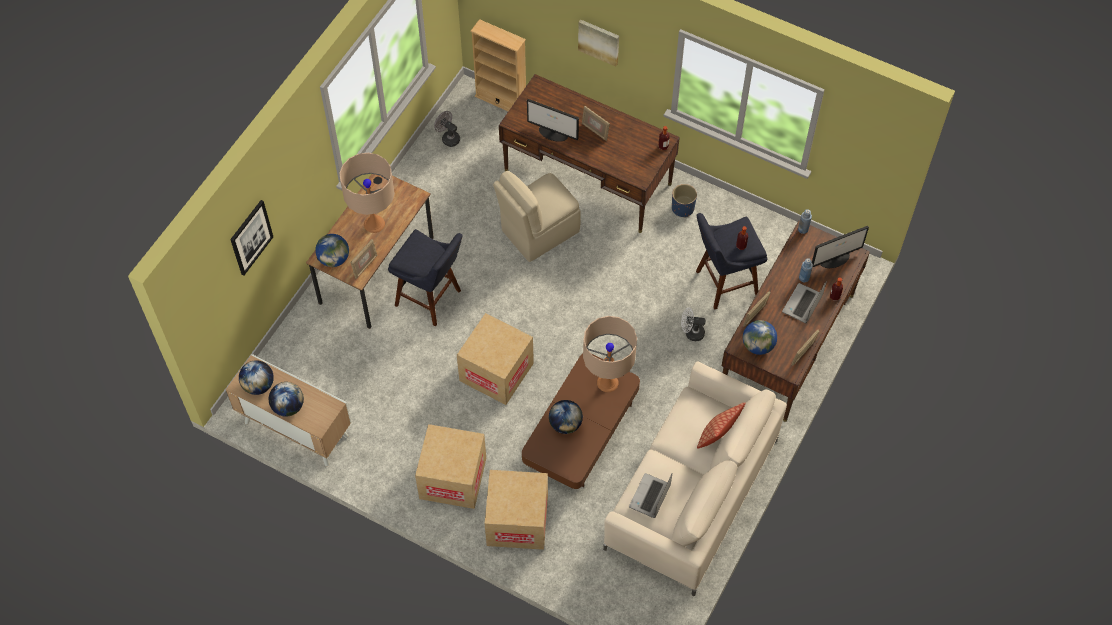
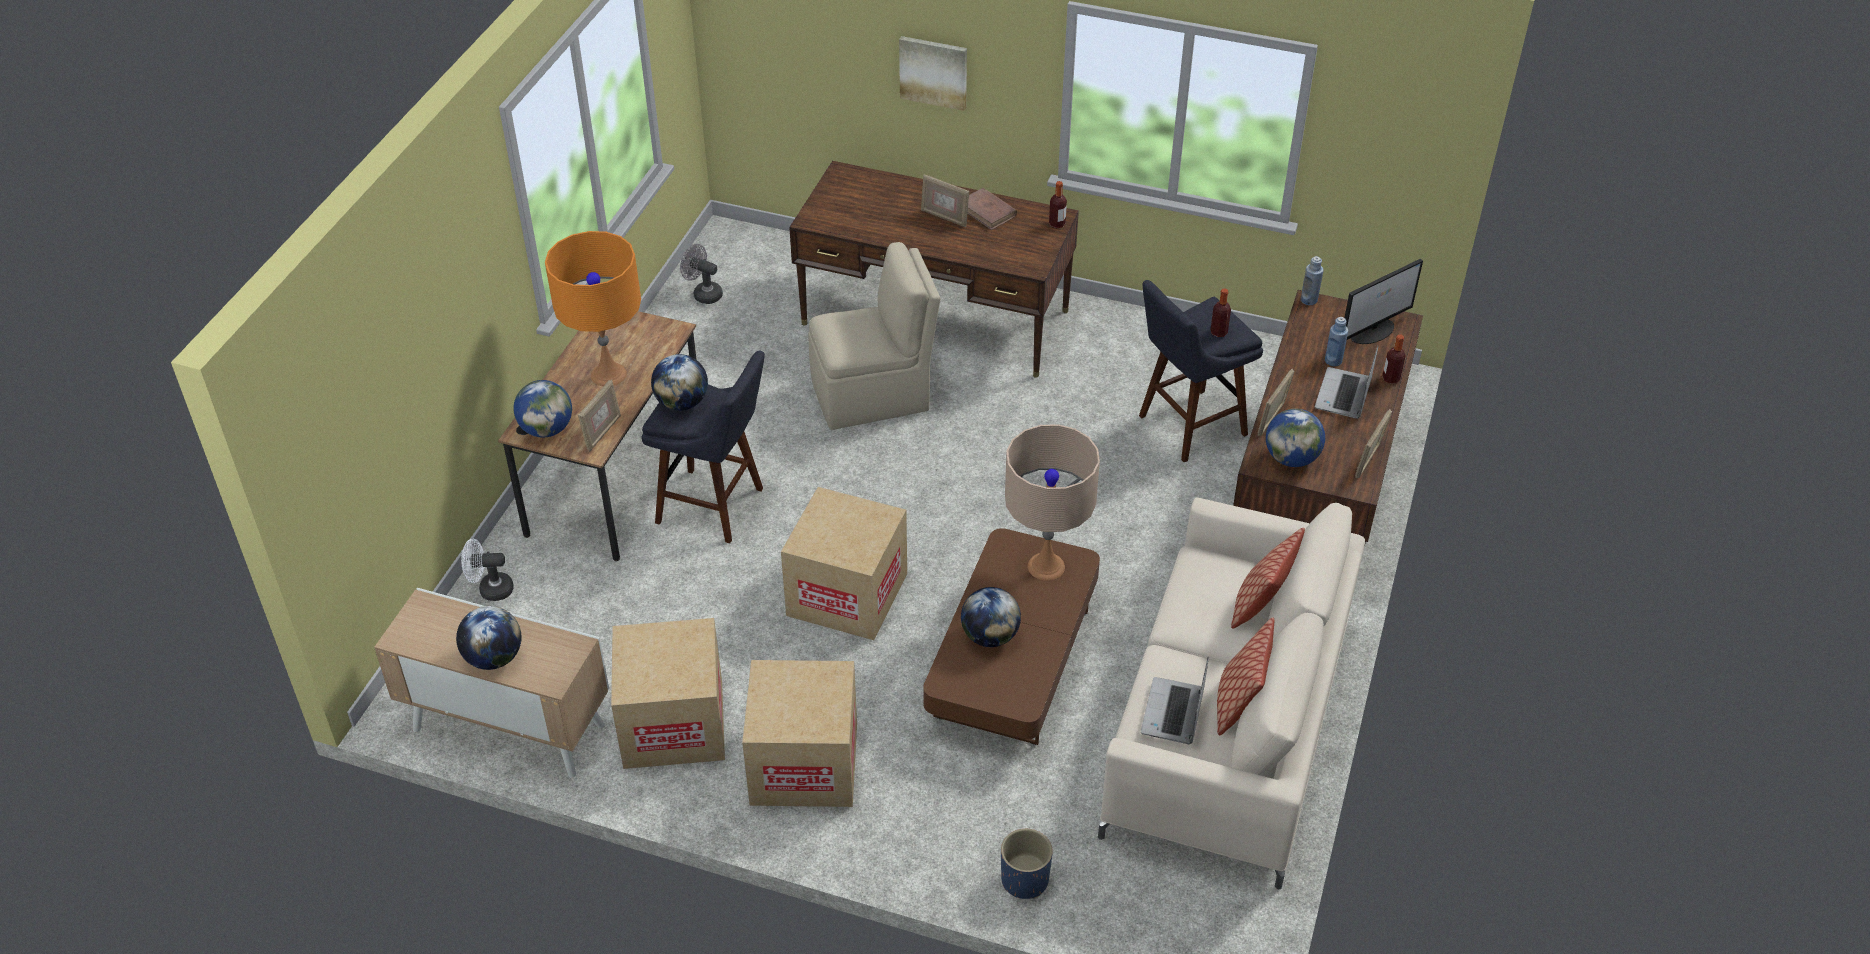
camera: 10 degrees left, 15 degrees down
picture [230,200,273,276] -> none
globe [239,360,274,395] -> globe moved to [651,354,708,411]
beige table lamp [340,153,395,233] -> orange table lamp [545,231,641,386]
beige bookcase [470,19,526,111] -> none
cardboard box [485,470,548,550] -> cardboard box moved to [611,618,725,769]
beige chair [493,171,581,262] -> beige chair turned 150 degrees counterclockwise [808,242,941,430]
monitor [527,99,579,142] -> none
blue planter [672,184,697,218] -> blue planter moved to [1001,829,1053,899]
white fan [681,307,705,341] -> white fan moved to [461,538,513,601]
none -> brown book [967,188,1017,230]
none -> pillow [1217,617,1274,735]

